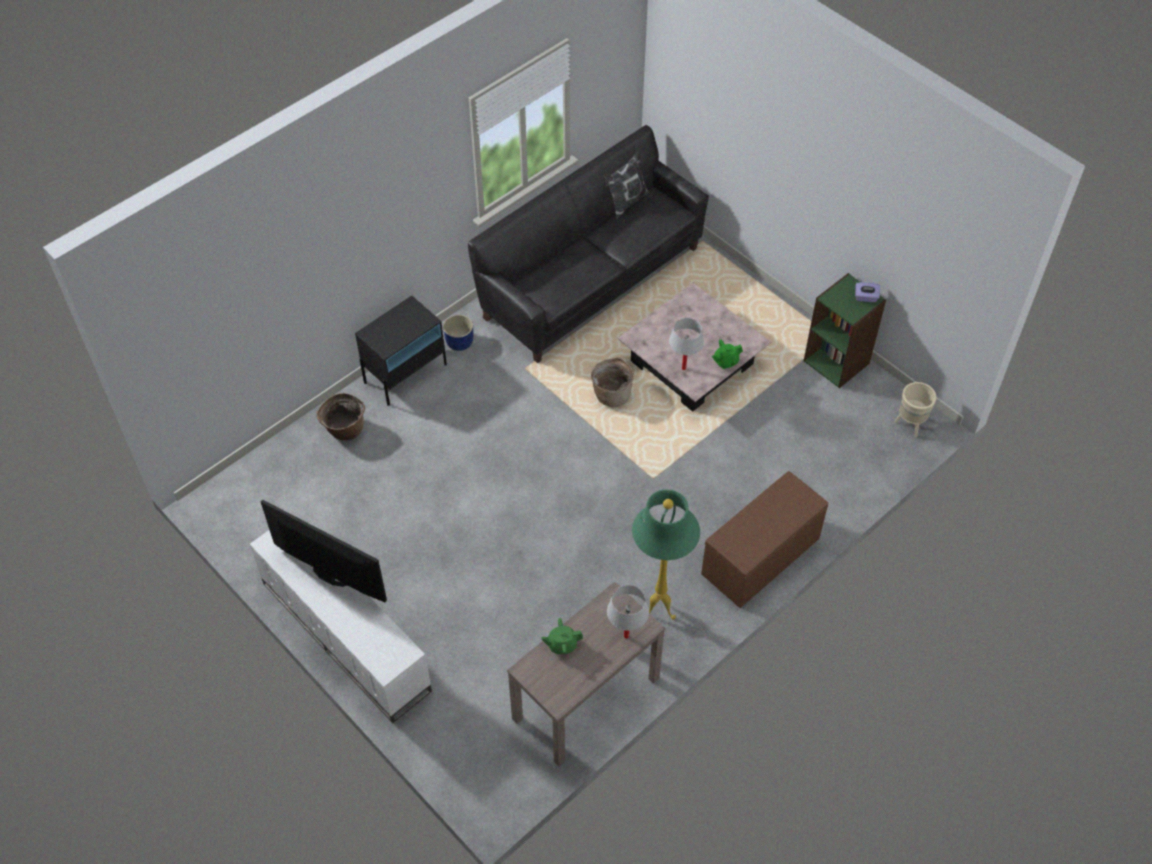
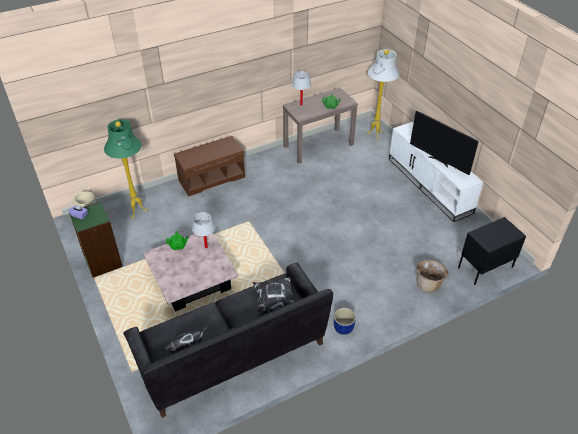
camera: 165 degrees left, 10 degrees down
black nightstand [355,296,447,406] -> black nightstand moved to [458,217,526,285]
basket [591,357,634,407] -> none
green floor lamp [632,489,700,620] -> green floor lamp moved to [104,119,148,218]
none -> pillow [252,277,295,313]
none -> white floor lamp [367,49,400,140]

